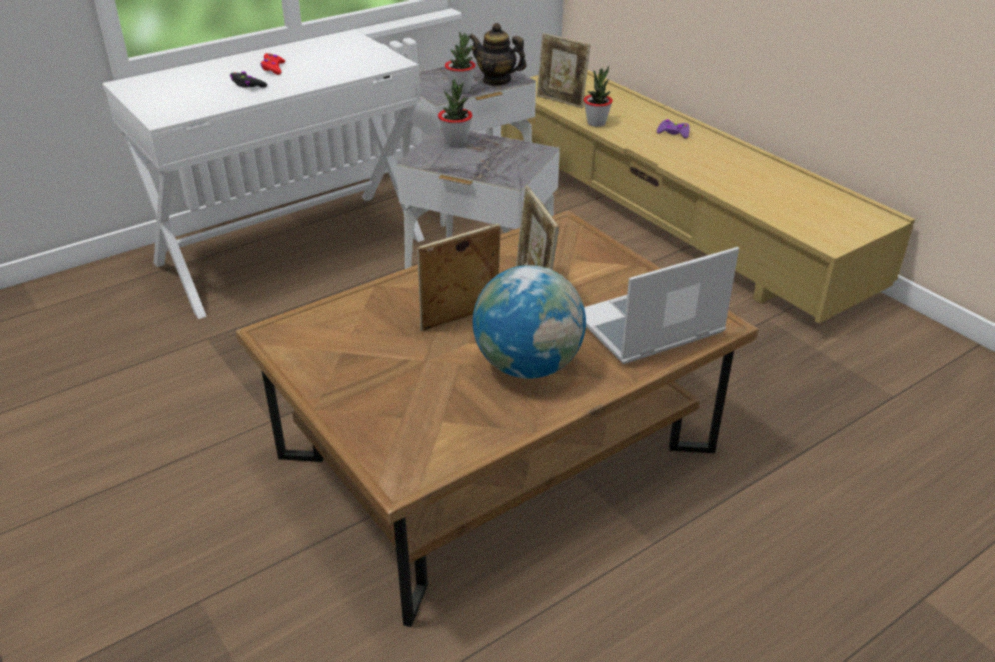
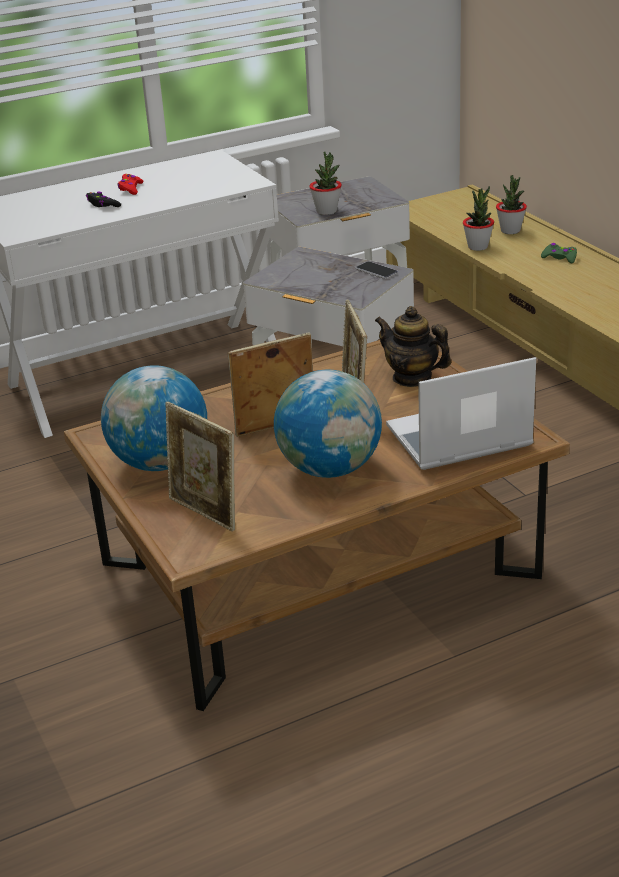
camera: 10 degrees right, 5 degrees down
potted plant [438,79,472,147] -> potted plant moved to [496,175,527,234]
teapot [469,23,527,86] -> teapot moved to [375,306,451,387]
picture frame [537,33,590,108] -> picture frame moved to [165,402,235,532]
purple game controller [657,119,690,138] -> green game controller [541,243,577,263]
none -> globe [101,365,207,471]
none -> phone [356,261,398,279]

